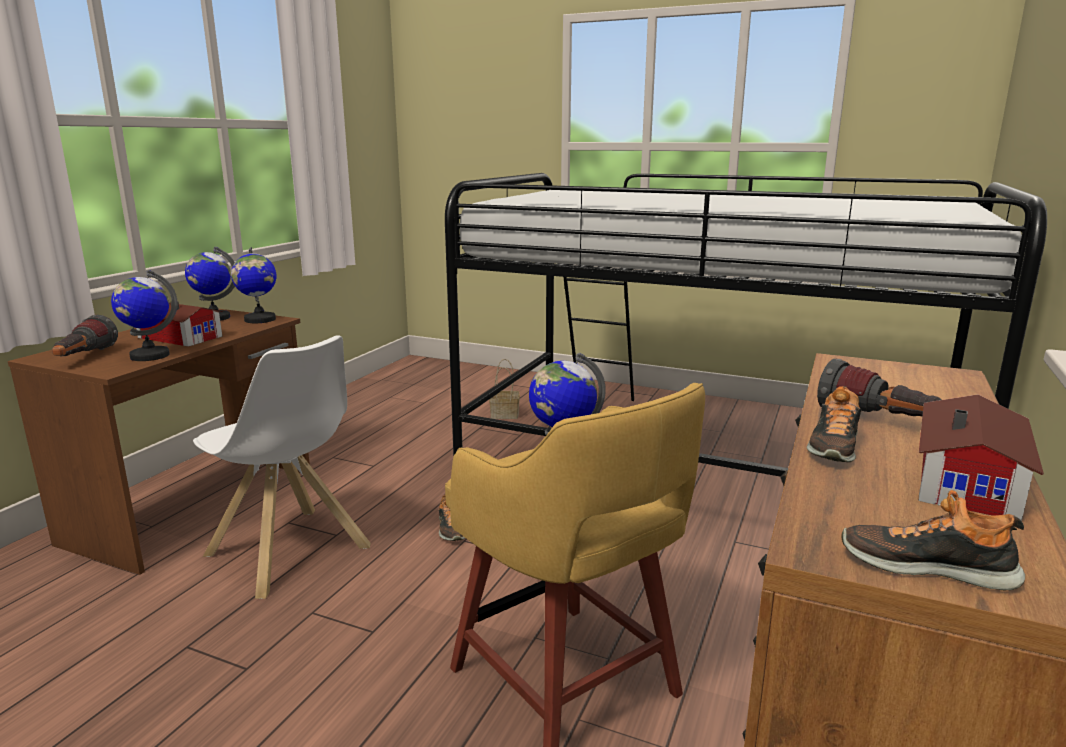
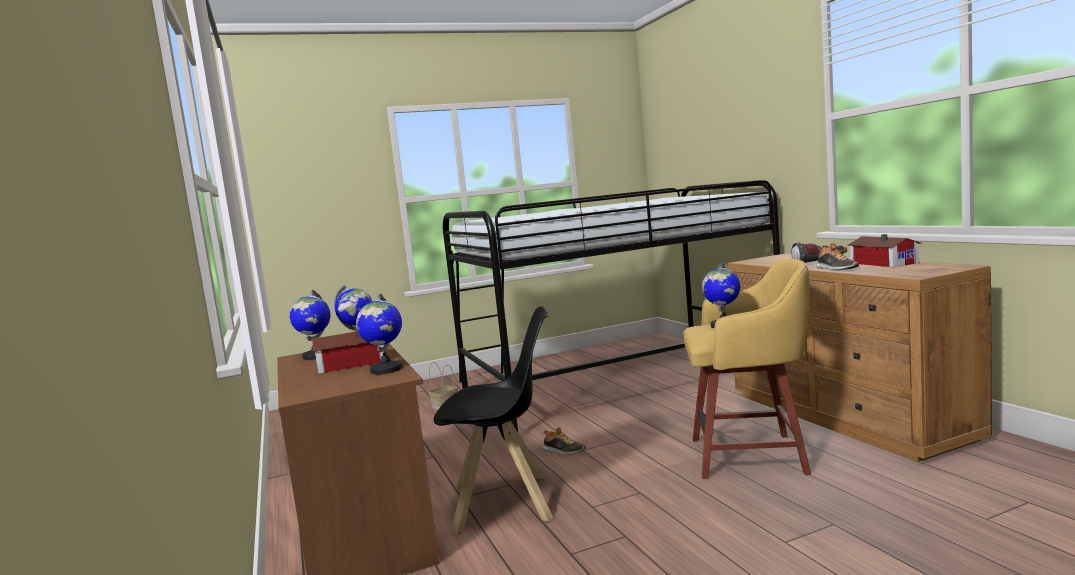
camera: 45 degrees left, 10 degrees down
flashlight [52,315,118,356] -> none
white chair [193,335,371,599] -> black chair [434,306,554,534]
shoe [841,490,1025,590] -> none

